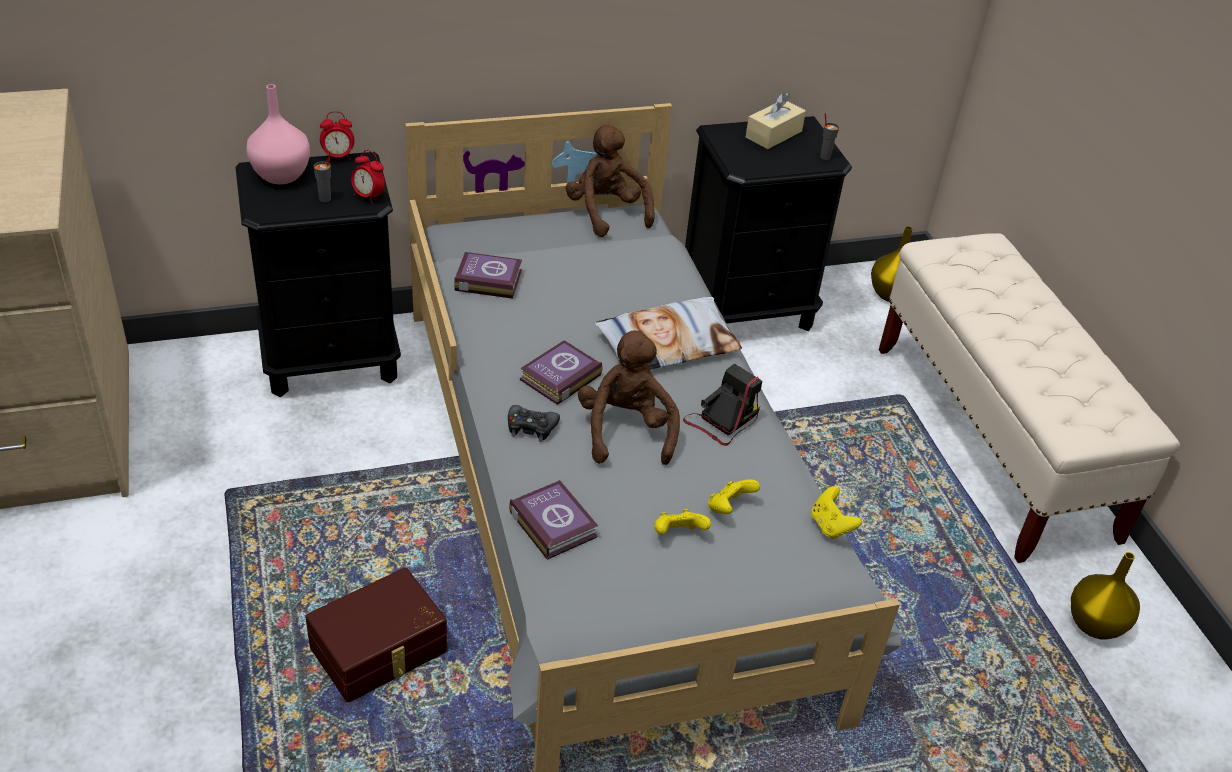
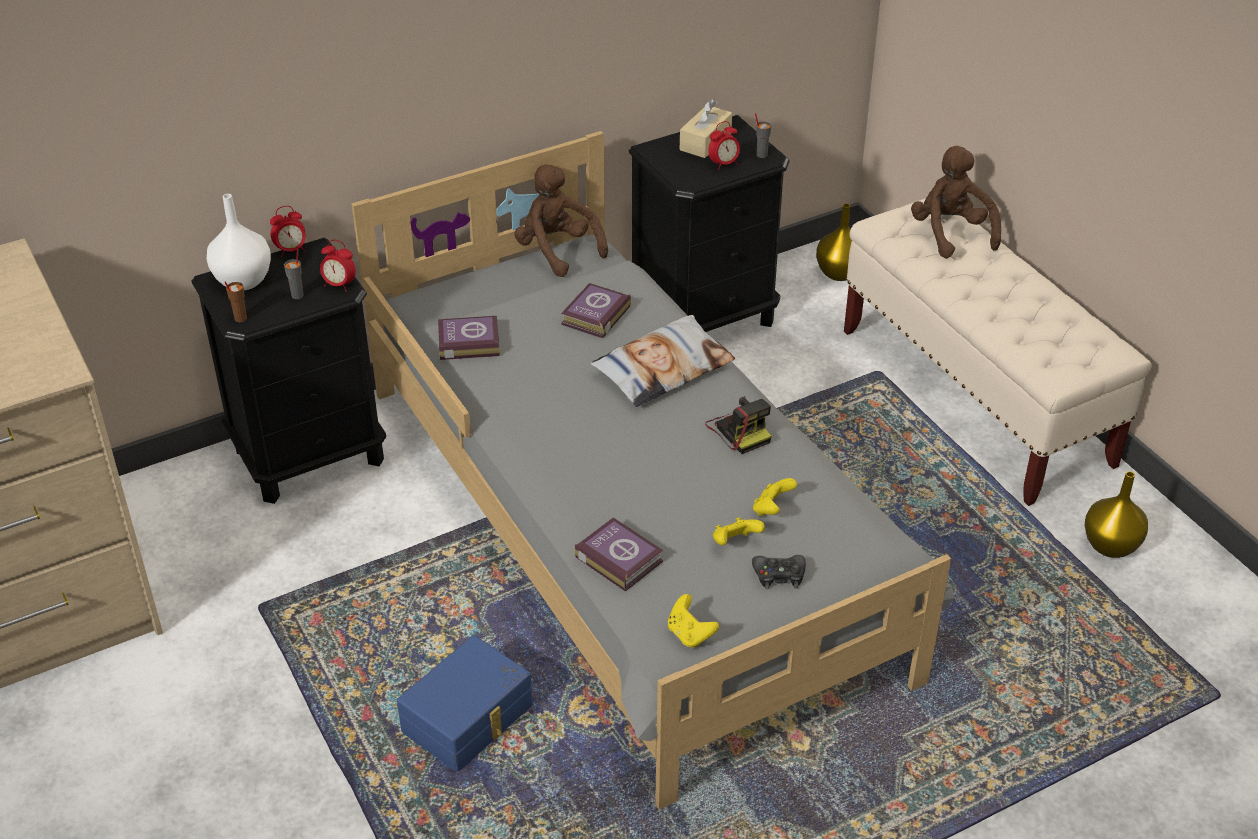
camera: 10 degrees left, 0 degrees up
pink vase [246,84,310,184] -> white vase [207,194,271,291]
brown storage box [305,568,447,703] -> blue storage box [397,635,533,772]
black game controller [508,405,560,442] -> black game controller moved to [752,555,806,589]
book [520,340,602,405] -> book moved to [561,283,631,338]
brown plush toy [578,331,680,465] -> brown plush toy moved to [911,146,1001,259]
camera [683,363,762,446] -> camera turned 120 degrees clockwise [705,396,771,454]
yellow game controller [811,486,862,539] -> yellow game controller moved to [668,594,719,648]
none -> brown cup [225,281,247,322]
none -> alarm clock [708,121,740,170]

